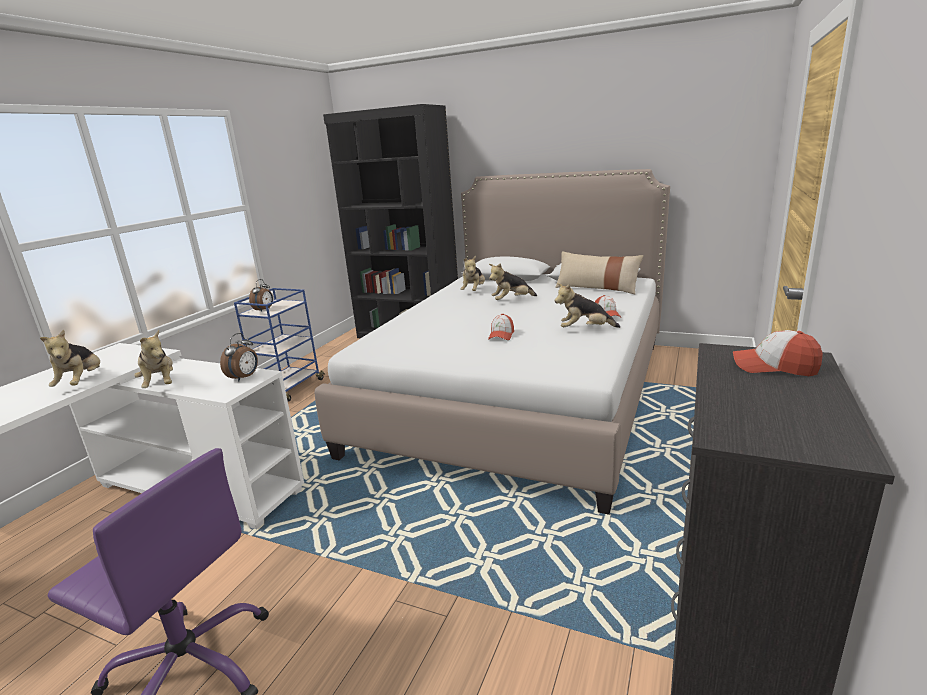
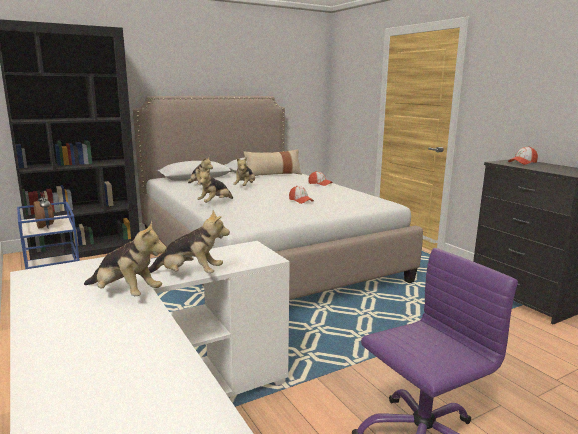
camera: 55 degrees left, 5 degrees down
alarm clock [220,333,258,382] -> none
plush toy [555,283,620,328] -> plush toy moved to [197,169,233,203]

